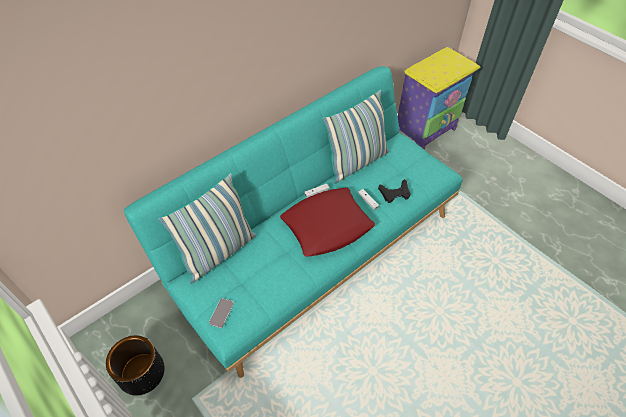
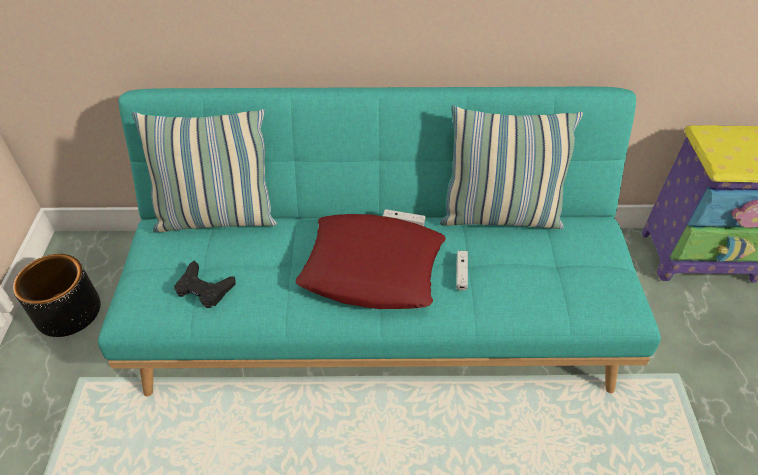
camera: 40 degrees right, 5 degrees down
phone [209,298,234,328] -> none
black game controller [378,179,411,203] -> black game controller moved to [174,260,236,308]

